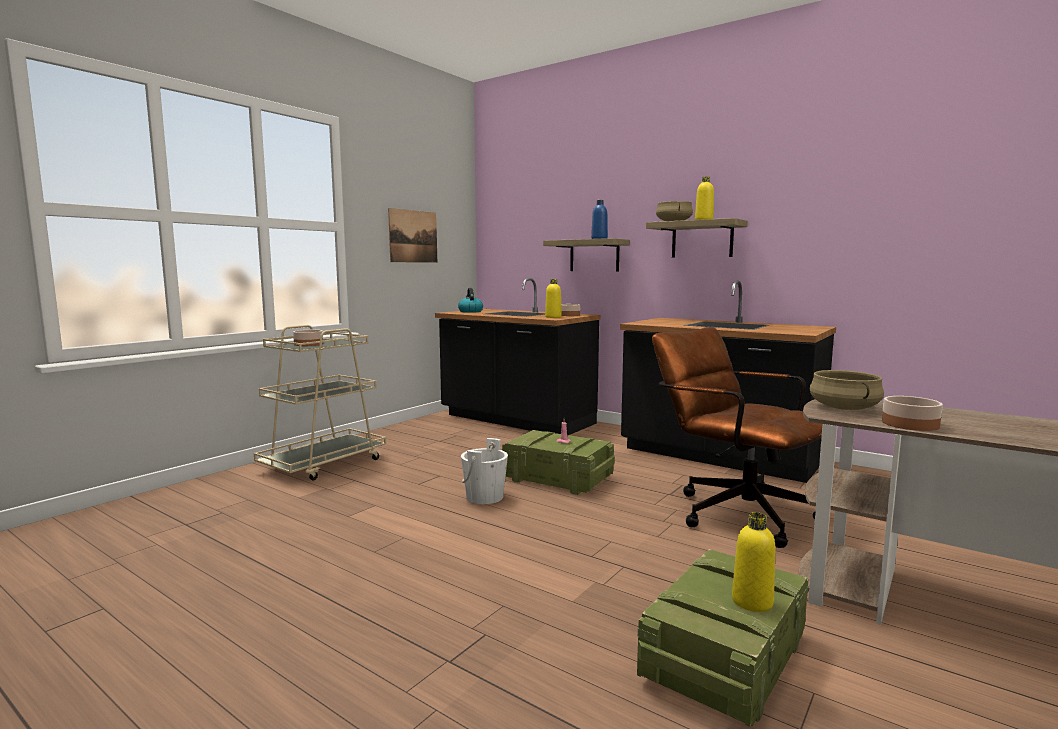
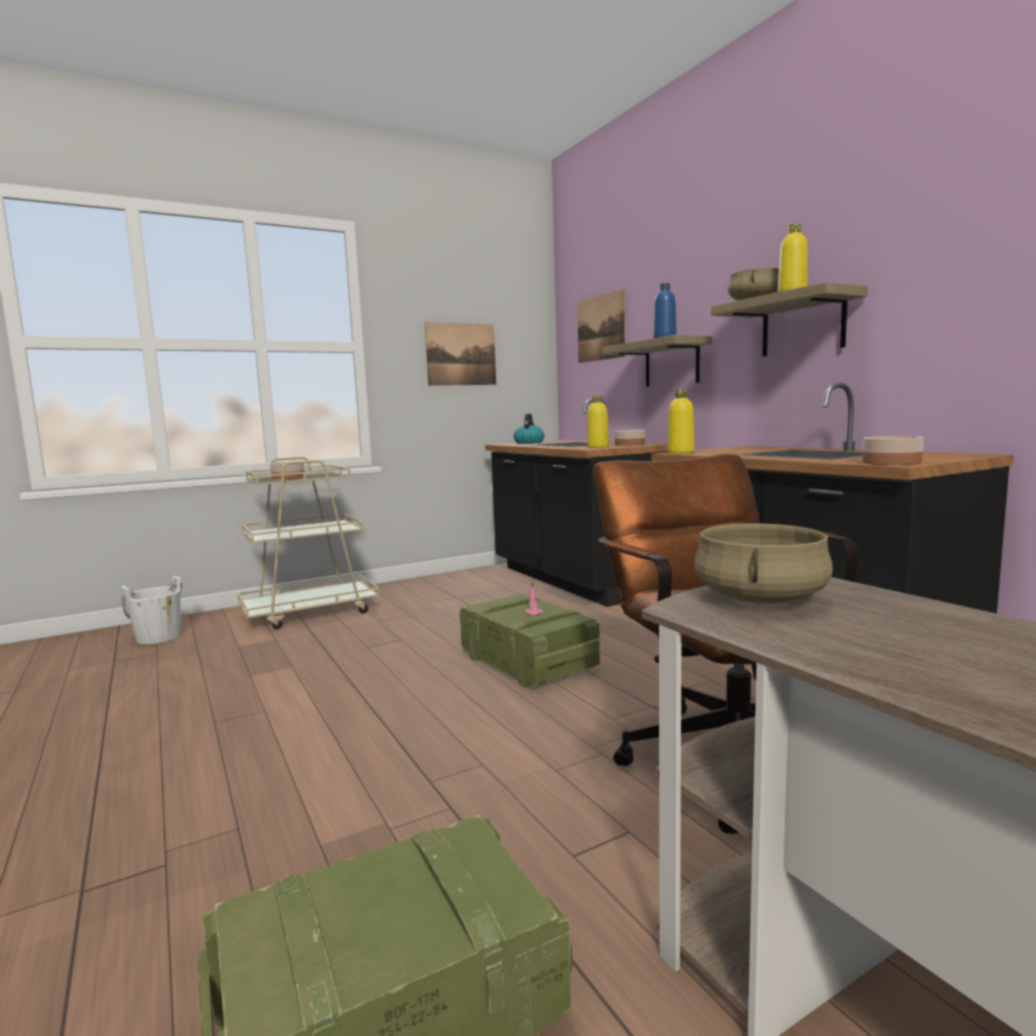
camera: 25 degrees right, 0 degrees up
white bucket [461,438,508,504] -> white bucket moved to [121,576,182,644]
yellow bottle [732,512,775,612] -> yellow bottle moved to [667,390,695,453]
bowl [882,396,943,431] -> bowl moved to [862,436,923,465]
none -> picture [577,289,626,363]

